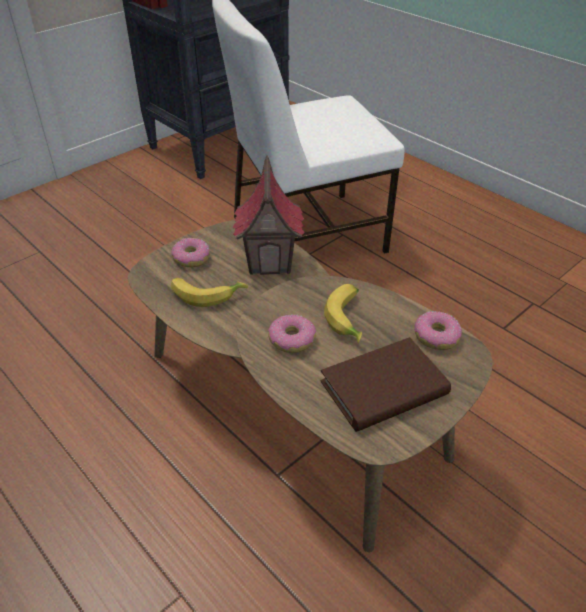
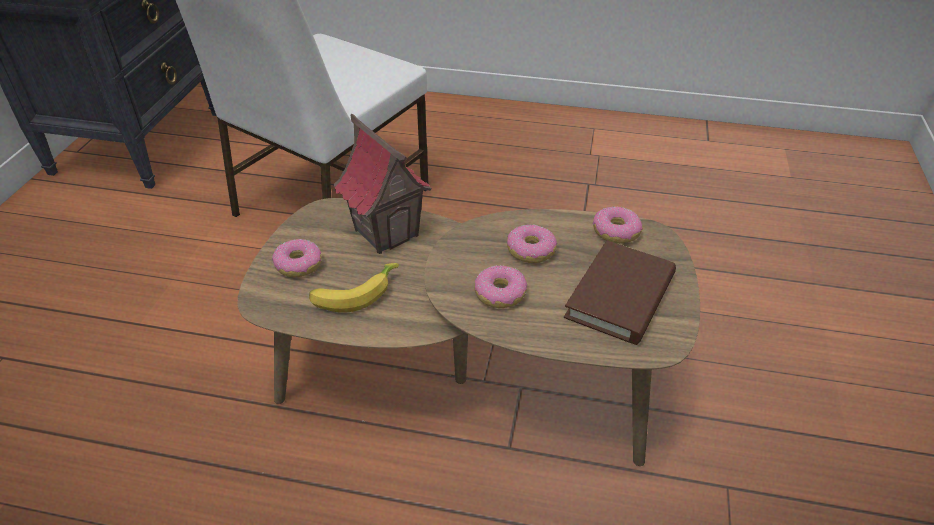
camera: 35 degrees left, 0 degrees up
banana [324,284,362,343] -> donut [507,224,557,263]

